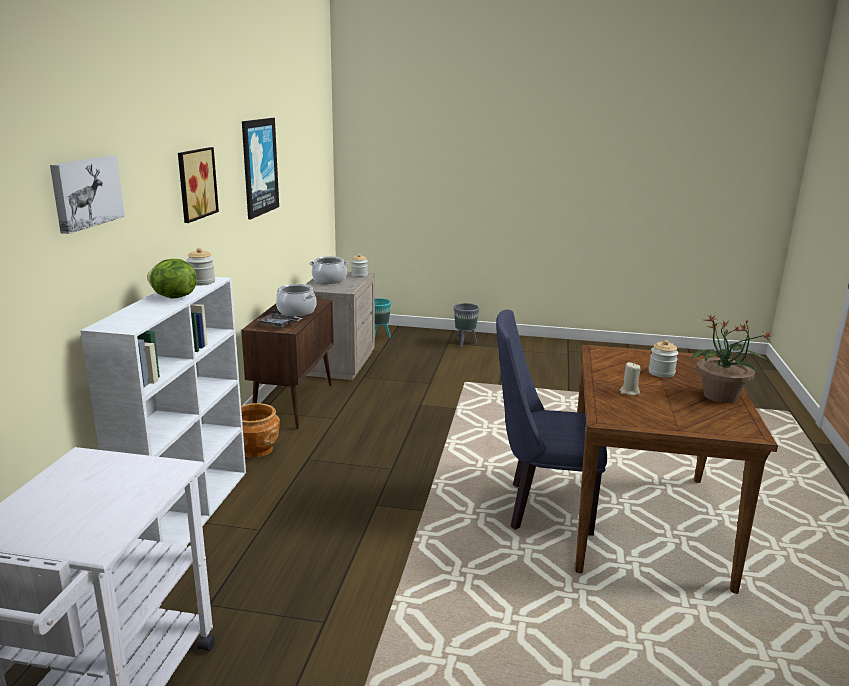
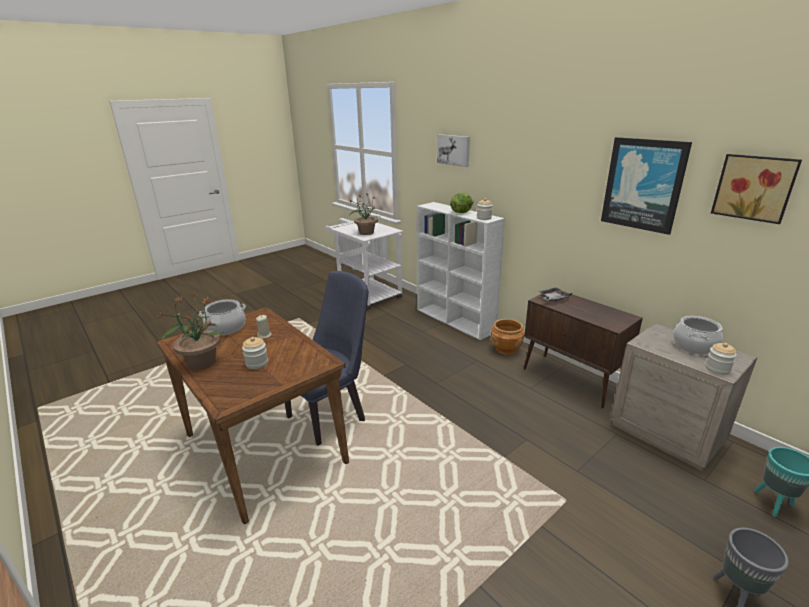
camera: 130 degrees right, 5 degrees up
picture [178,147,219,223] -> picture moved to [711,154,802,224]
cooking pot [276,284,317,316] -> cooking pot moved to [199,299,246,336]
none -> potted plant [349,193,380,235]

